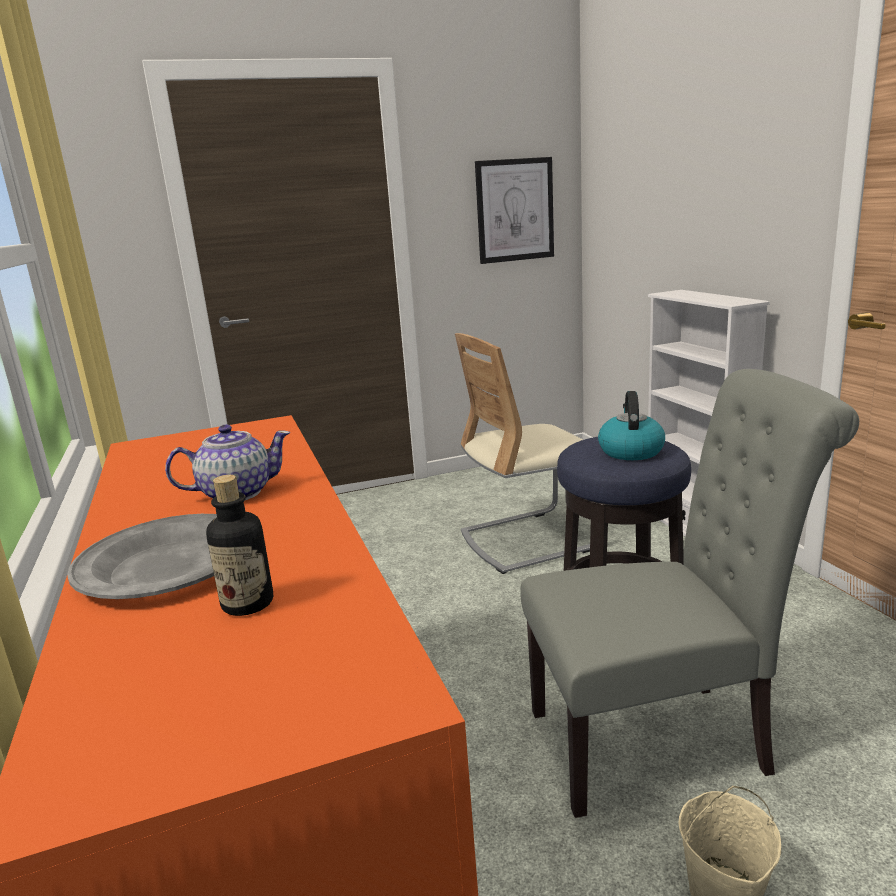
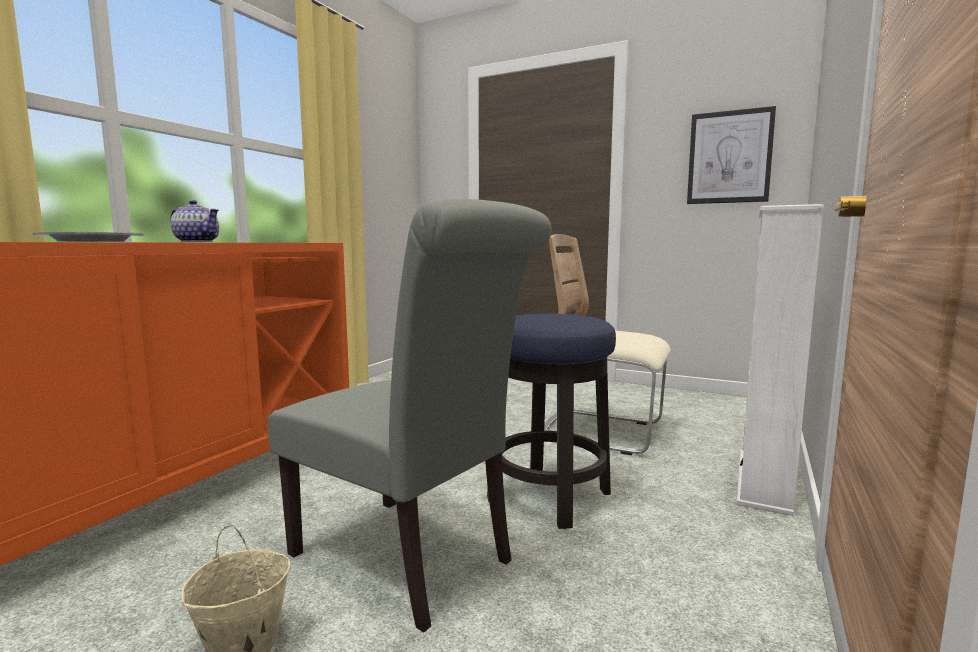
camera: 45 degrees right, 10 degrees down
bottle [206,475,273,616] -> none
kettle [598,391,665,460] -> none

